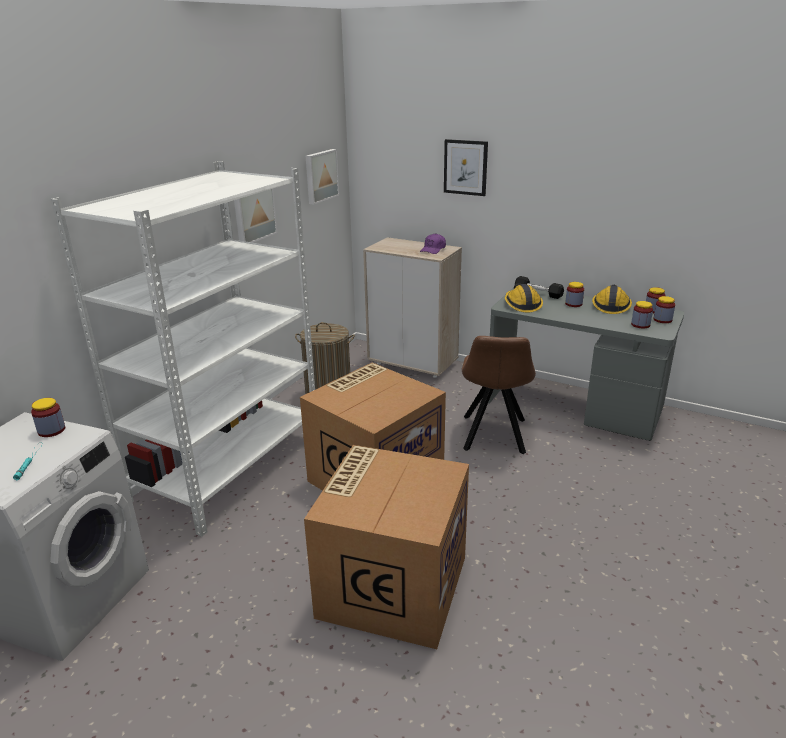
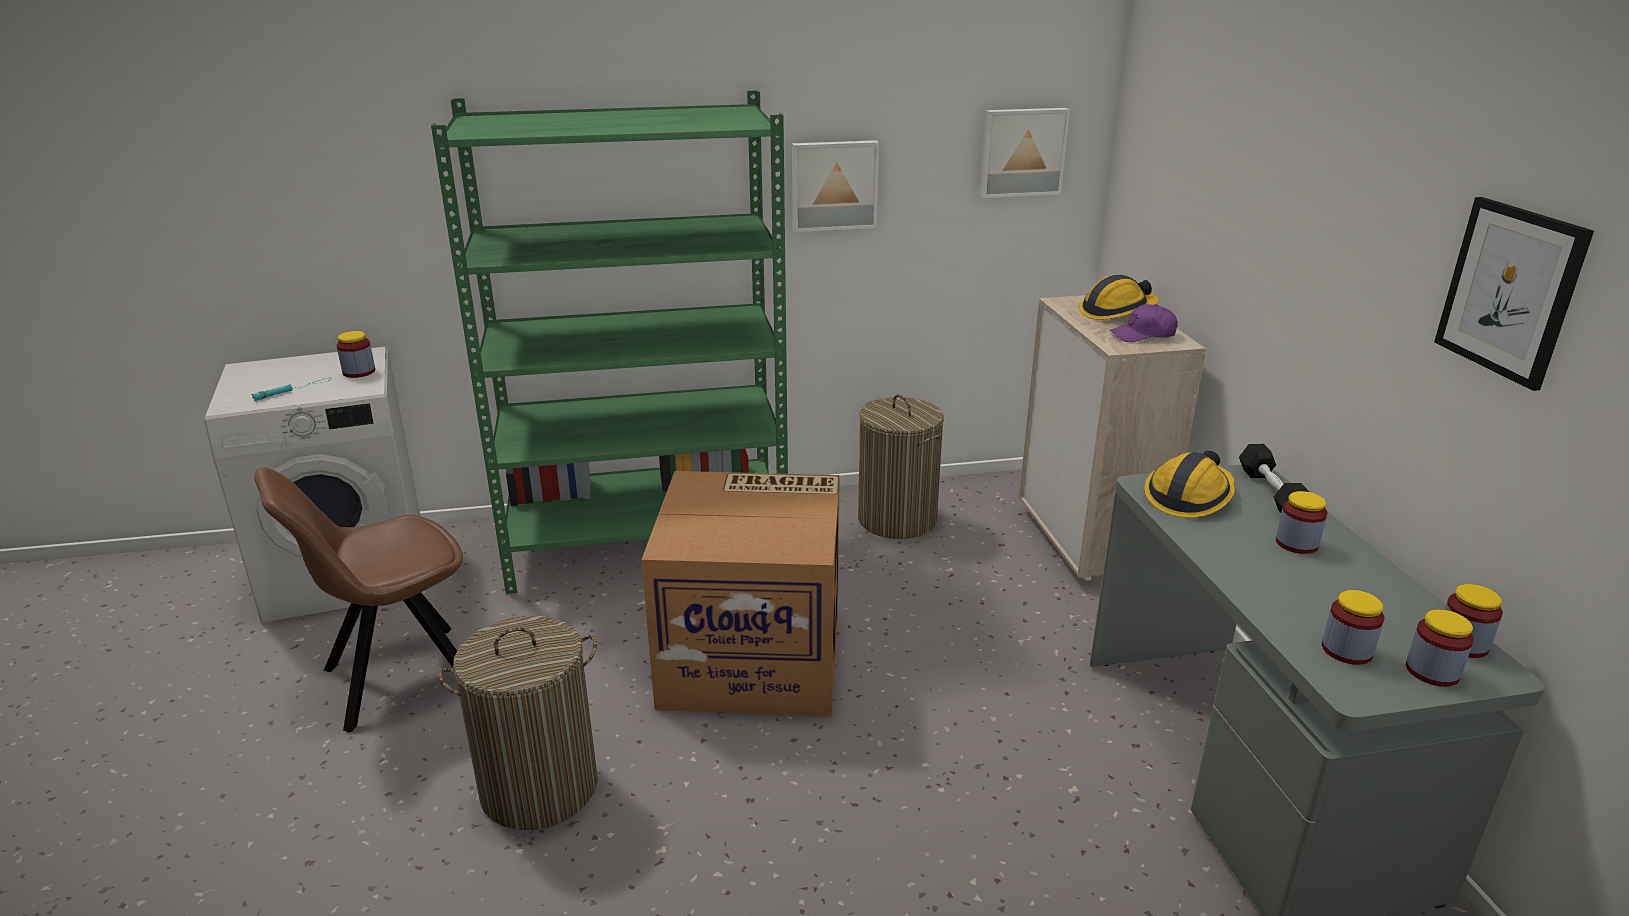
camera: 50 degrees right, 0 degrees up
white bookcase [51,161,315,537] -> green bookcase [431,90,788,594]
cardboard box [304,445,469,649] -> laundry basket [438,616,598,830]
picture [444,139,488,196] -> picture moved to [1434,197,1594,391]
brown chair [462,336,536,454] -> brown chair moved to [254,467,463,732]
hard hat [592,285,632,314] -> hard hat moved to [1079,275,1159,320]

